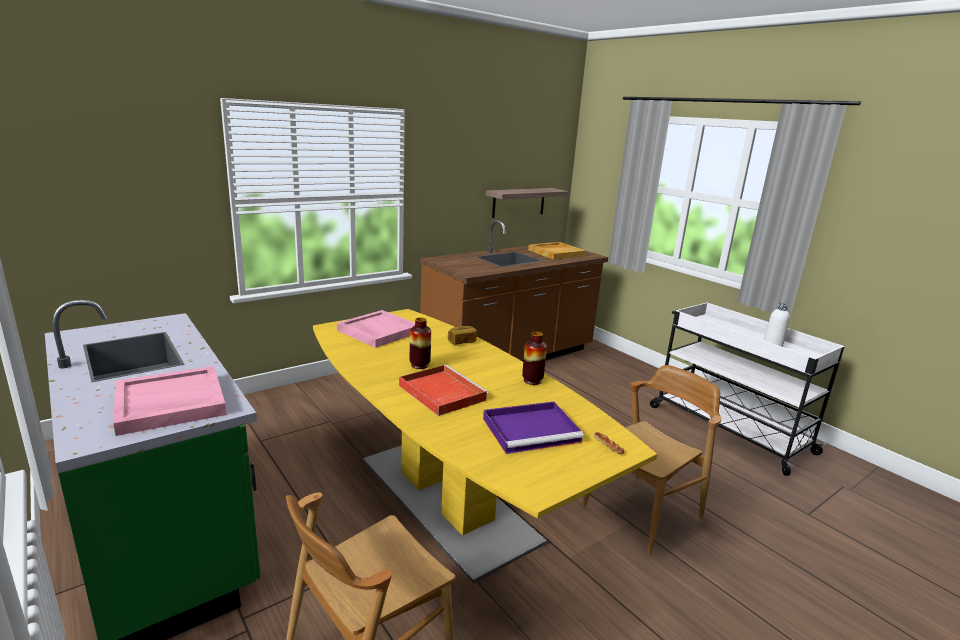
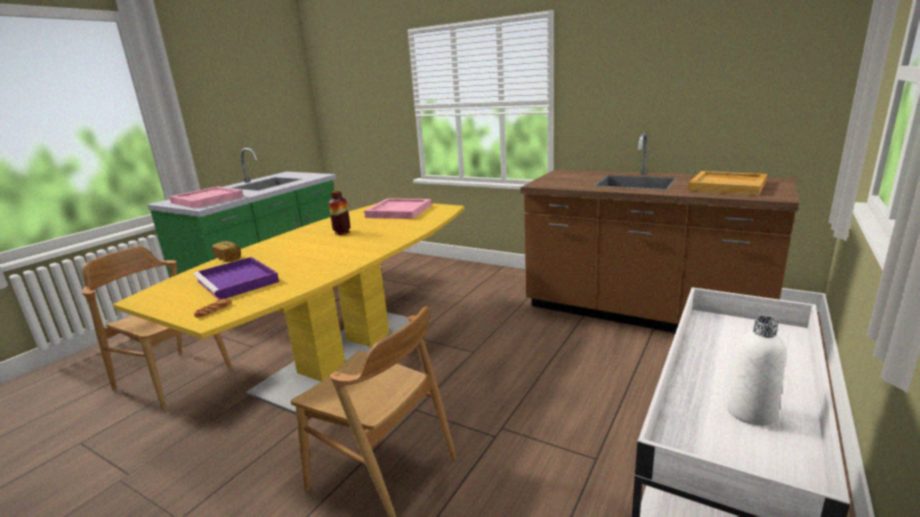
camera: 70 degrees right, 0 degrees up
red tray [399,365,489,416] -> none
bread [448,326,477,345] -> bread moved to [212,241,241,262]
shelf [486,188,569,218] -> none
vase [522,332,547,385] -> none

